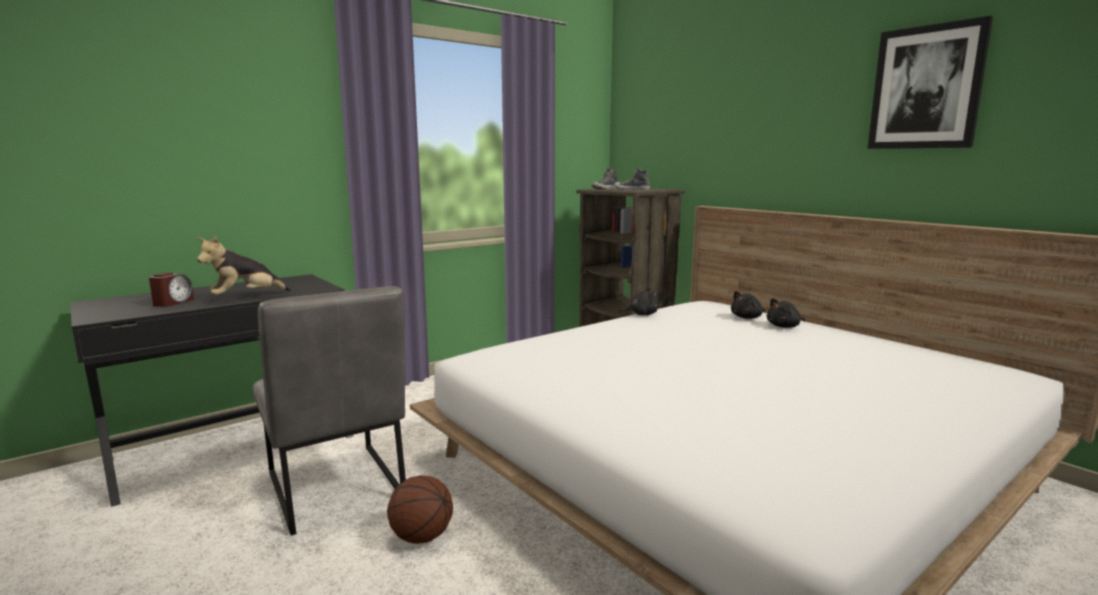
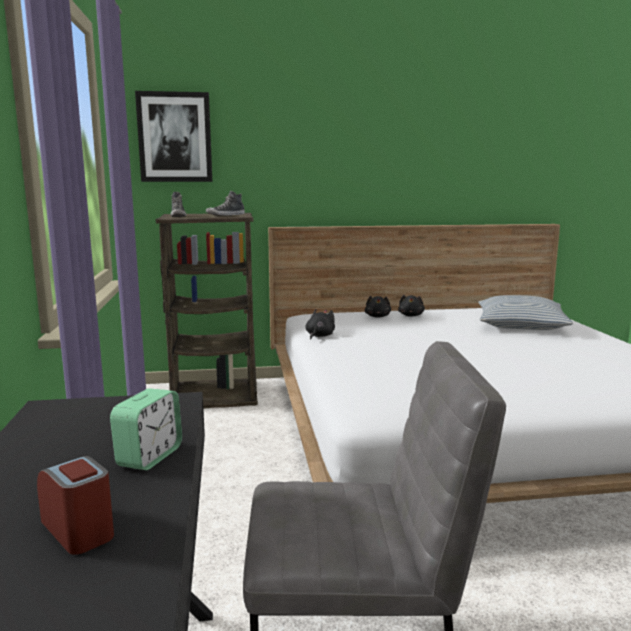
camera: 60 degrees left, 0 degrees up
plush toy [197,236,291,295] -> alarm clock [110,388,182,470]
basketball [387,475,453,544] -> none
picture [867,16,993,149] -> picture moved to [135,91,212,182]
none -> pillow [478,295,573,330]

